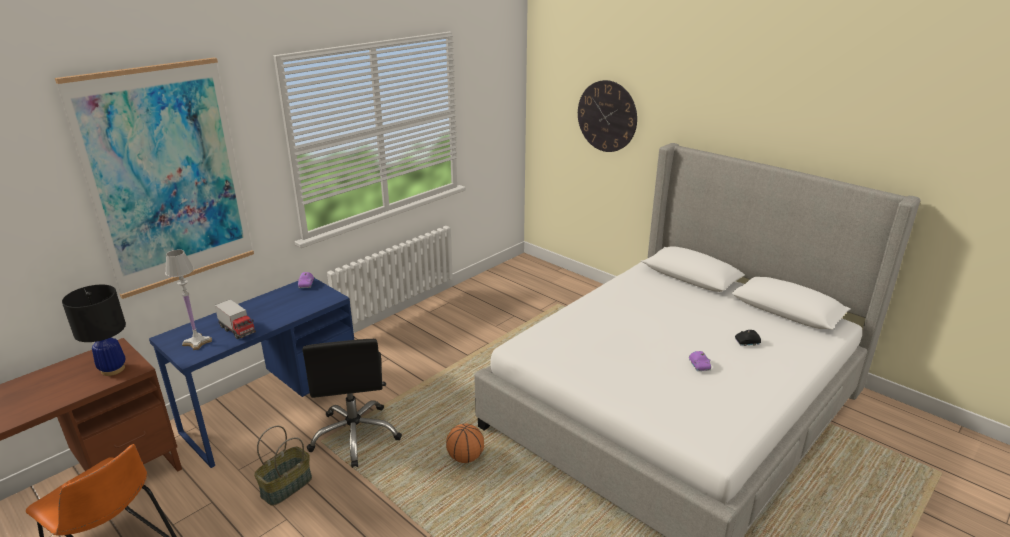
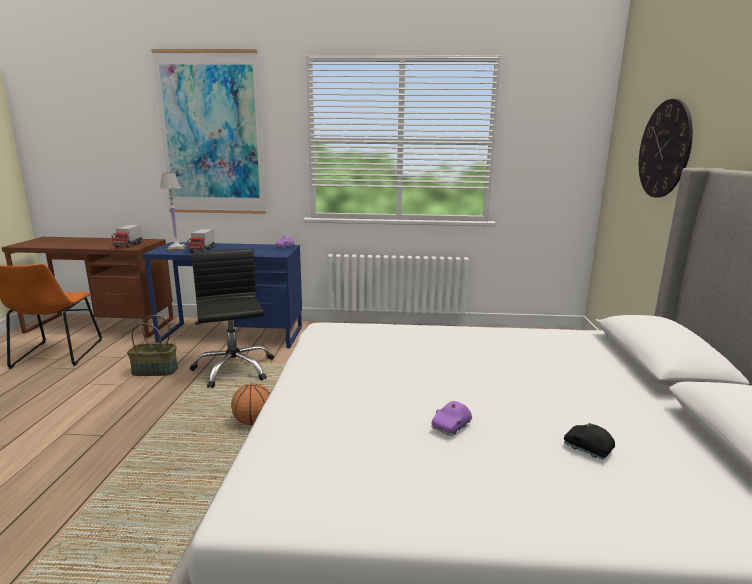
camera: 50 degrees right, 10 degrees down
black table lamp [62,285,126,376] -> toy truck [112,225,142,248]
black office chair [302,339,402,468] -> black office chair turned 120 degrees clockwise [190,249,274,388]

